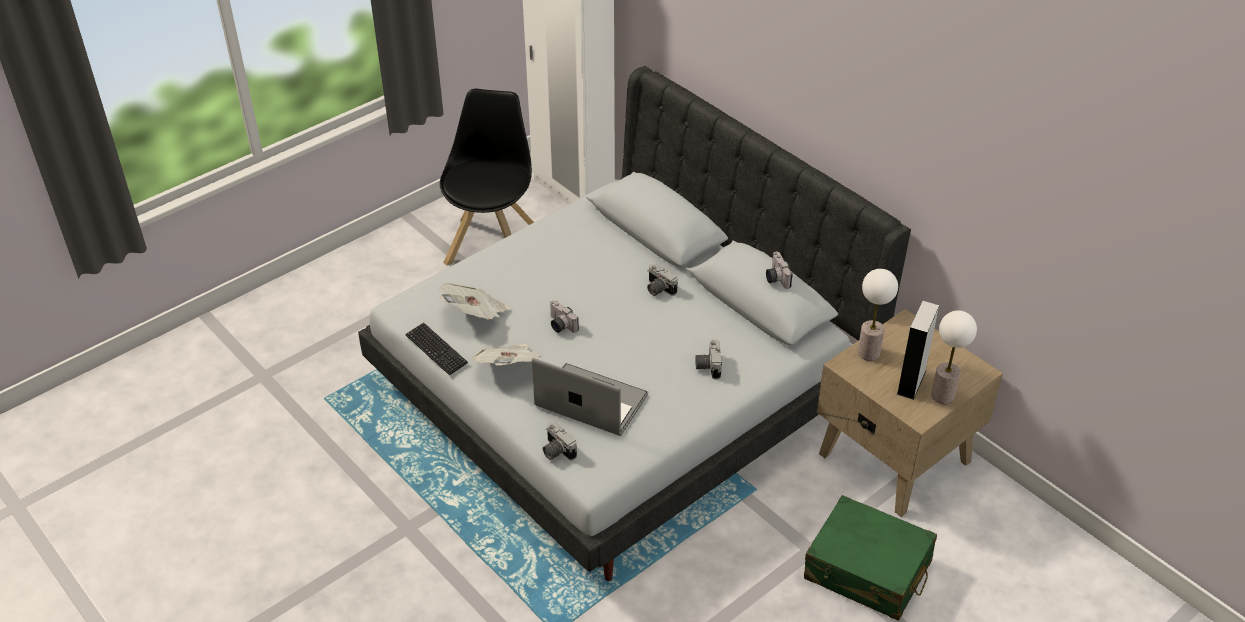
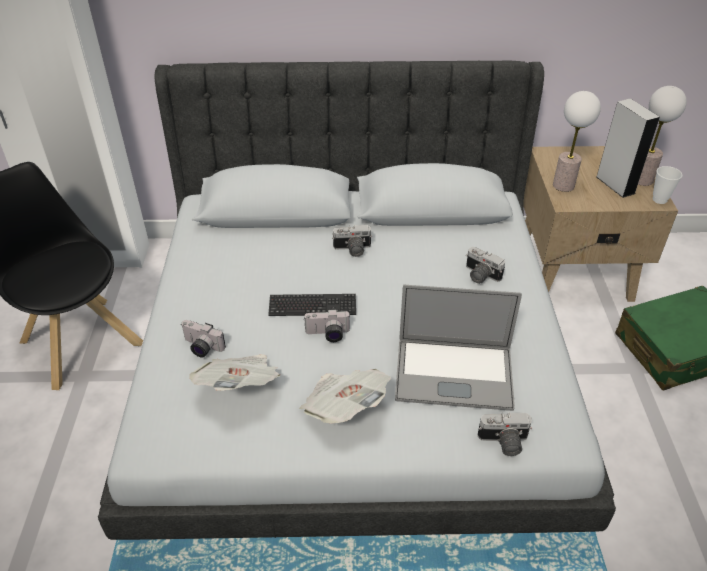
camera: 50 degrees left, 0 degrees up
keyboard [405,323,468,376] -> keyboard moved to [268,294,356,316]
laptop [532,358,648,436] -> laptop turned 150 degrees counterclockwise [395,285,522,411]
camera [766,252,793,289] -> camera moved to [181,320,226,358]
none -> cup [653,166,682,204]

